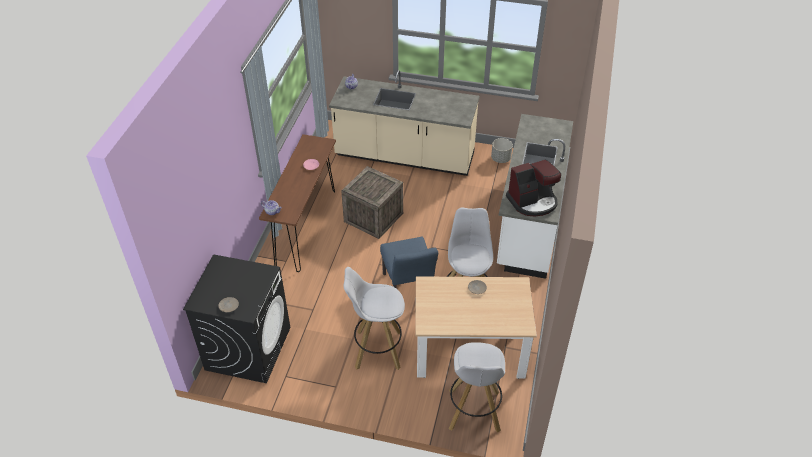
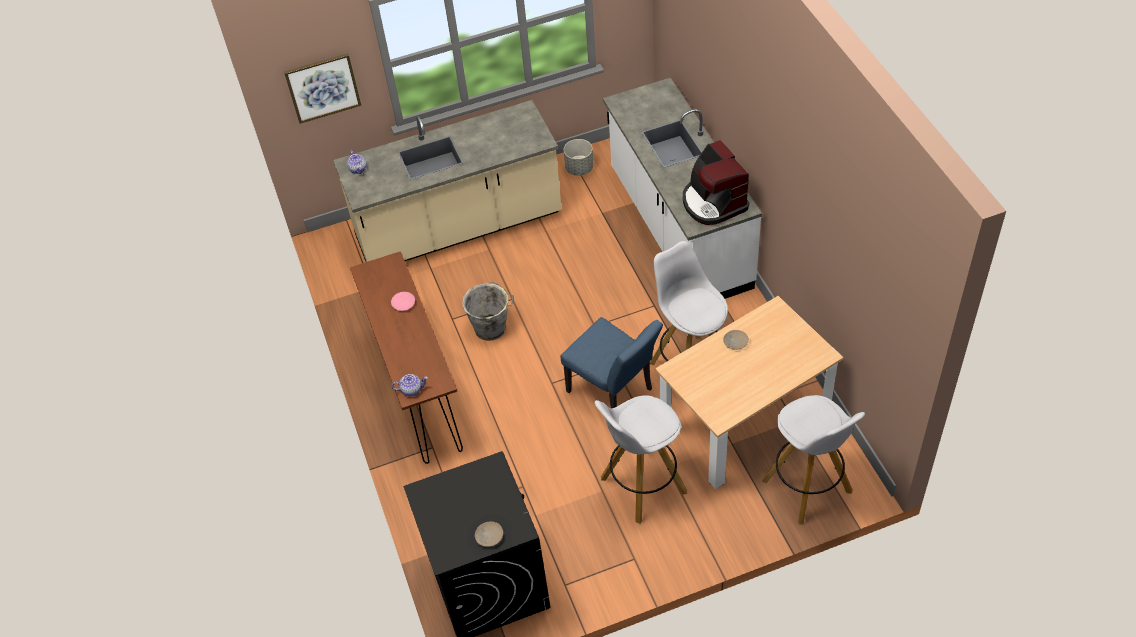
camera: 30 degrees left, 5 degrees up
crate [341,166,403,239] -> grey bucket [462,282,514,341]
coffee machine [506,159,561,216] -> coffee machine turned 120 degrees clockwise [683,140,749,225]
none -> picture [284,53,361,124]

